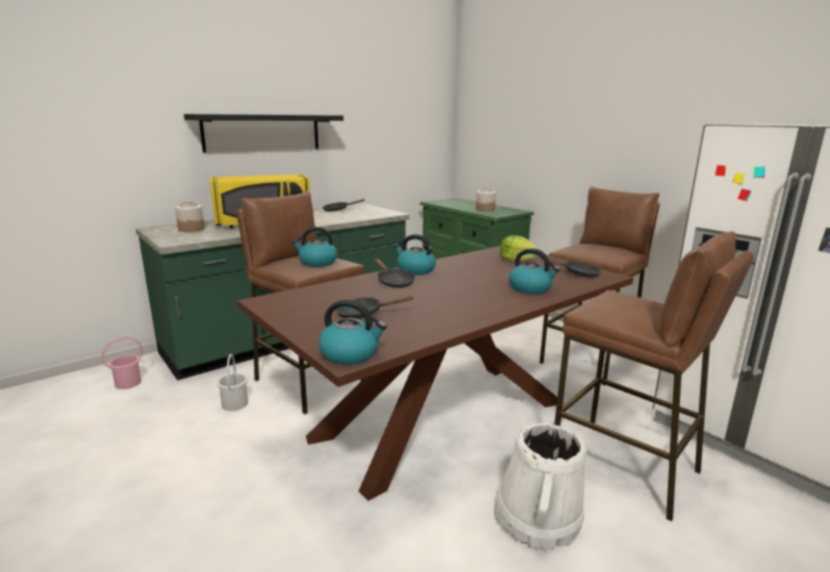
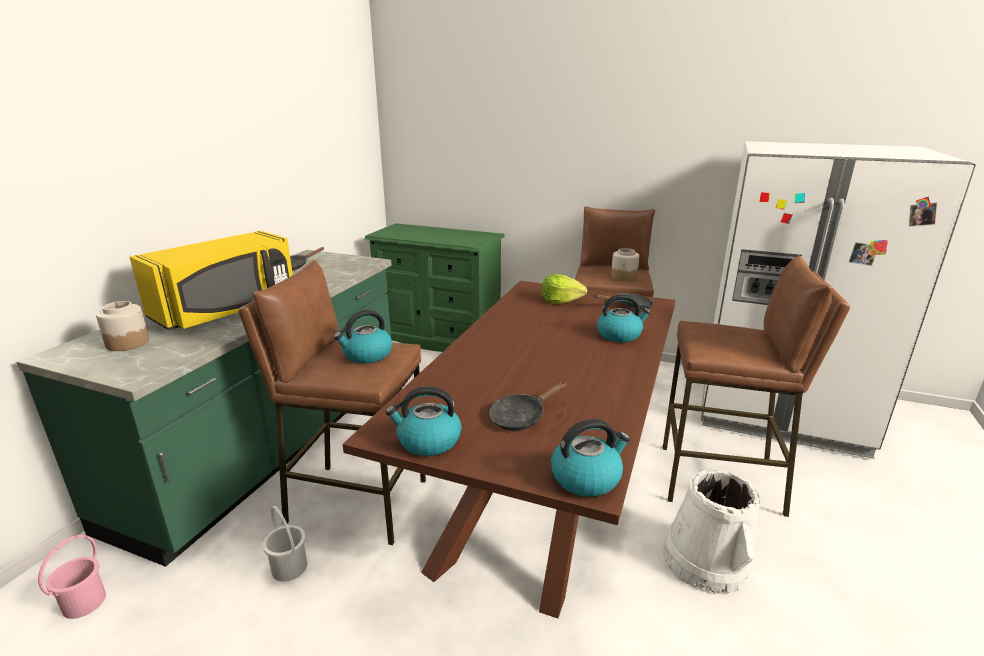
camera: 30 degrees left, 5 degrees up
black shelf [184,114,344,153] -> none
black frying pan [374,258,415,288] -> none
kettle [394,234,436,275] -> kettle moved to [386,386,461,456]
jar [476,188,496,211] -> jar moved to [611,248,639,281]

